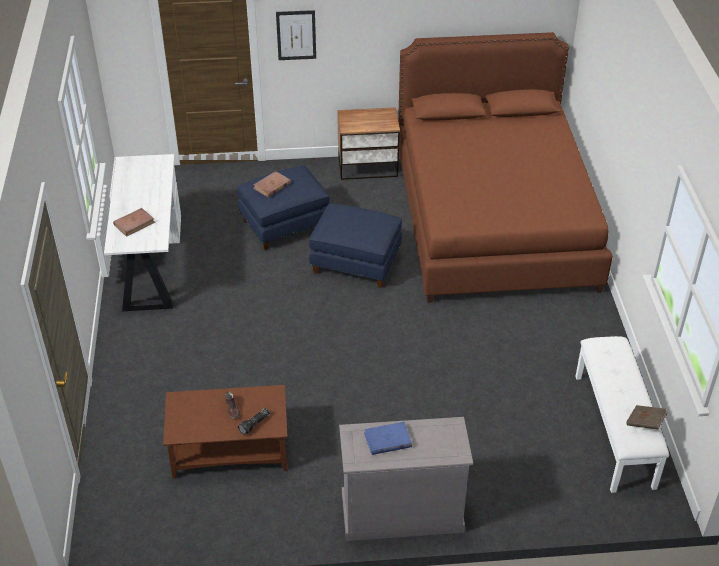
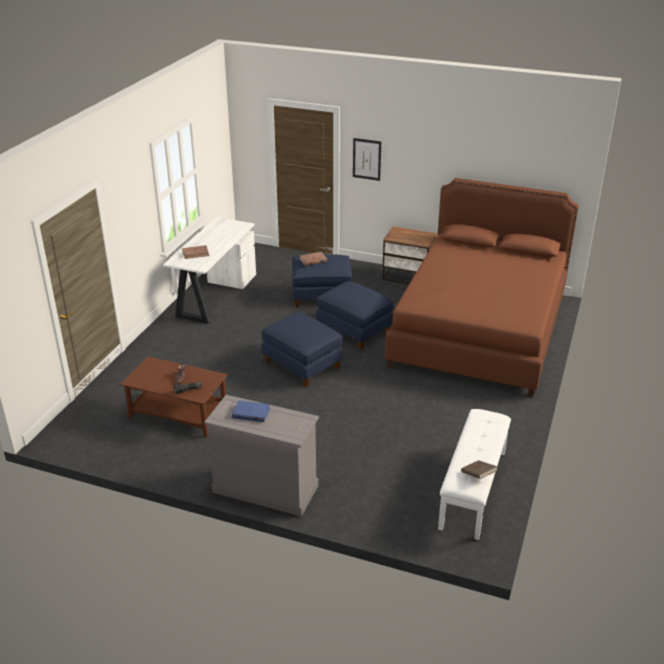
camera: 25 degrees right, 10 degrees down
none -> blue ottoman [262,312,343,387]

